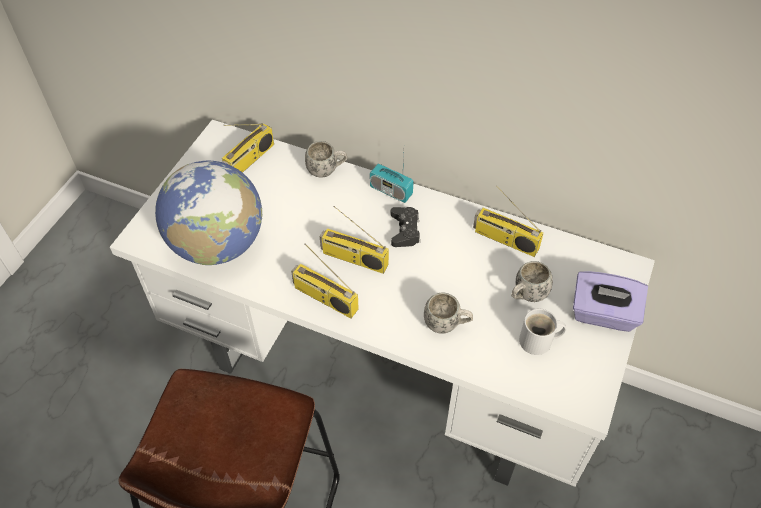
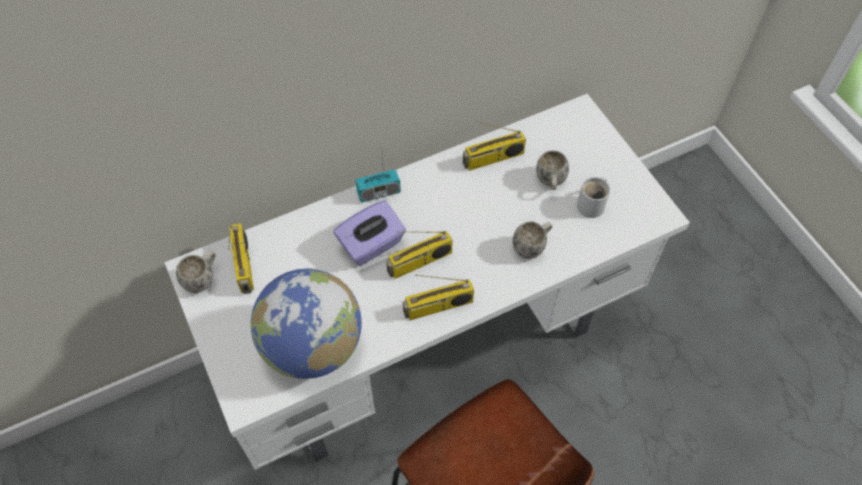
camera: 50 degrees left, 5 degrees up
white mug [305,141,348,178] -> white mug moved to [176,251,216,293]
black game controller [391,207,420,247] -> none
purple tissue box [573,271,648,332] -> purple tissue box moved to [334,200,406,266]

